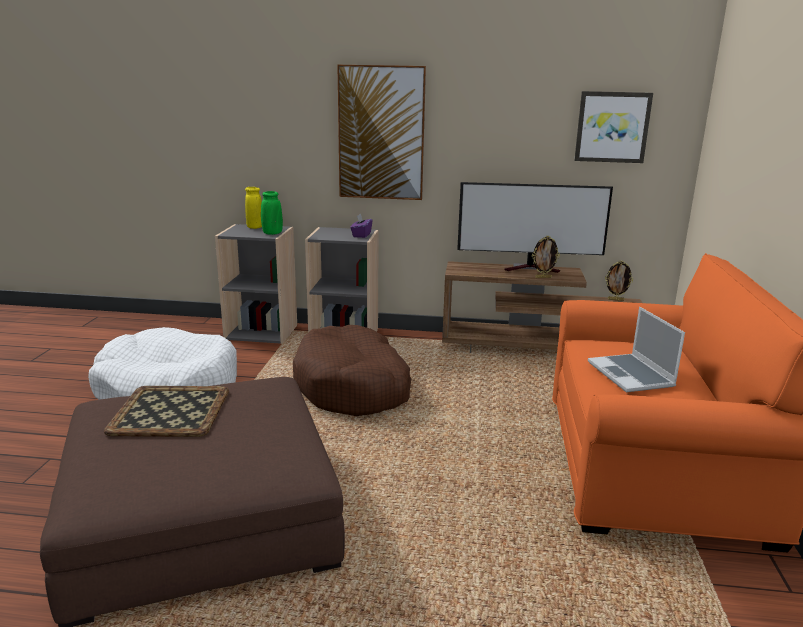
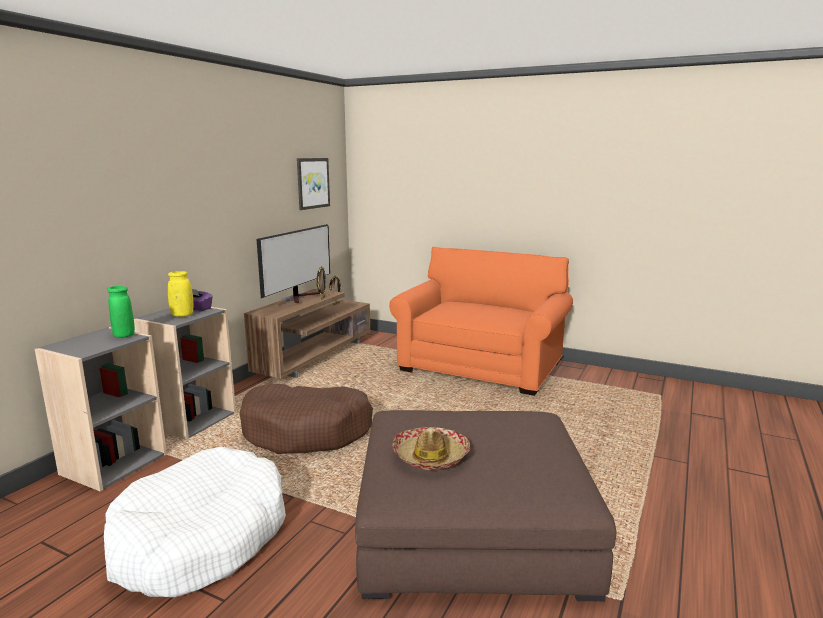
camera: 70 degrees left, 5 degrees down
tray [104,386,229,437] -> hat [392,427,470,470]
yellow vase [245,187,262,229] -> yellow vase moved to [168,271,194,317]
picture [337,65,426,200] -> none
laptop [588,307,685,392] -> none

